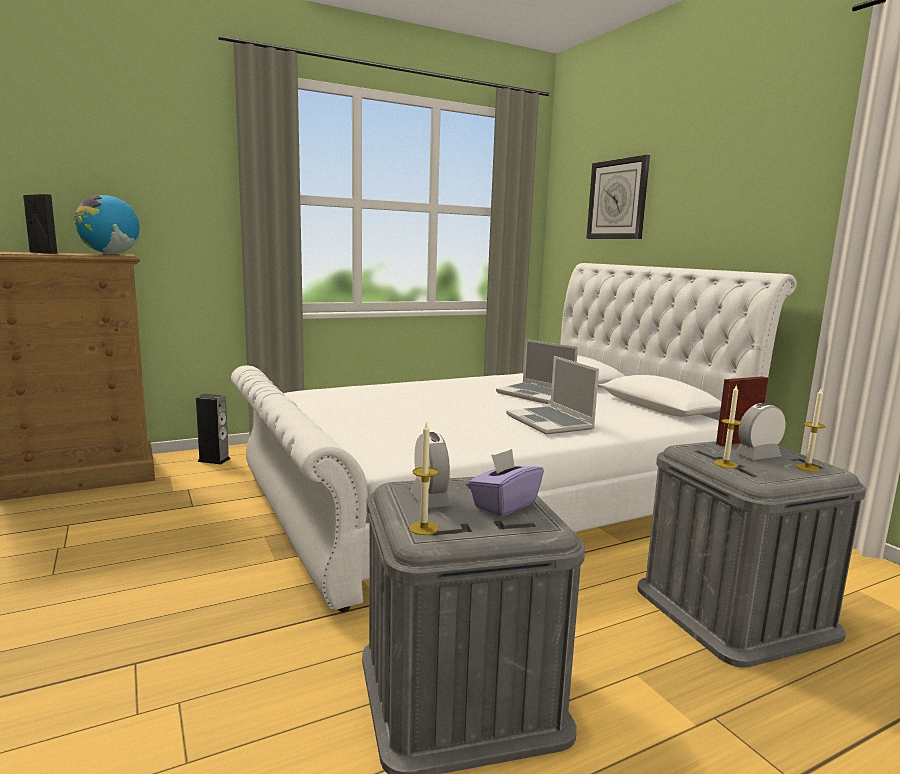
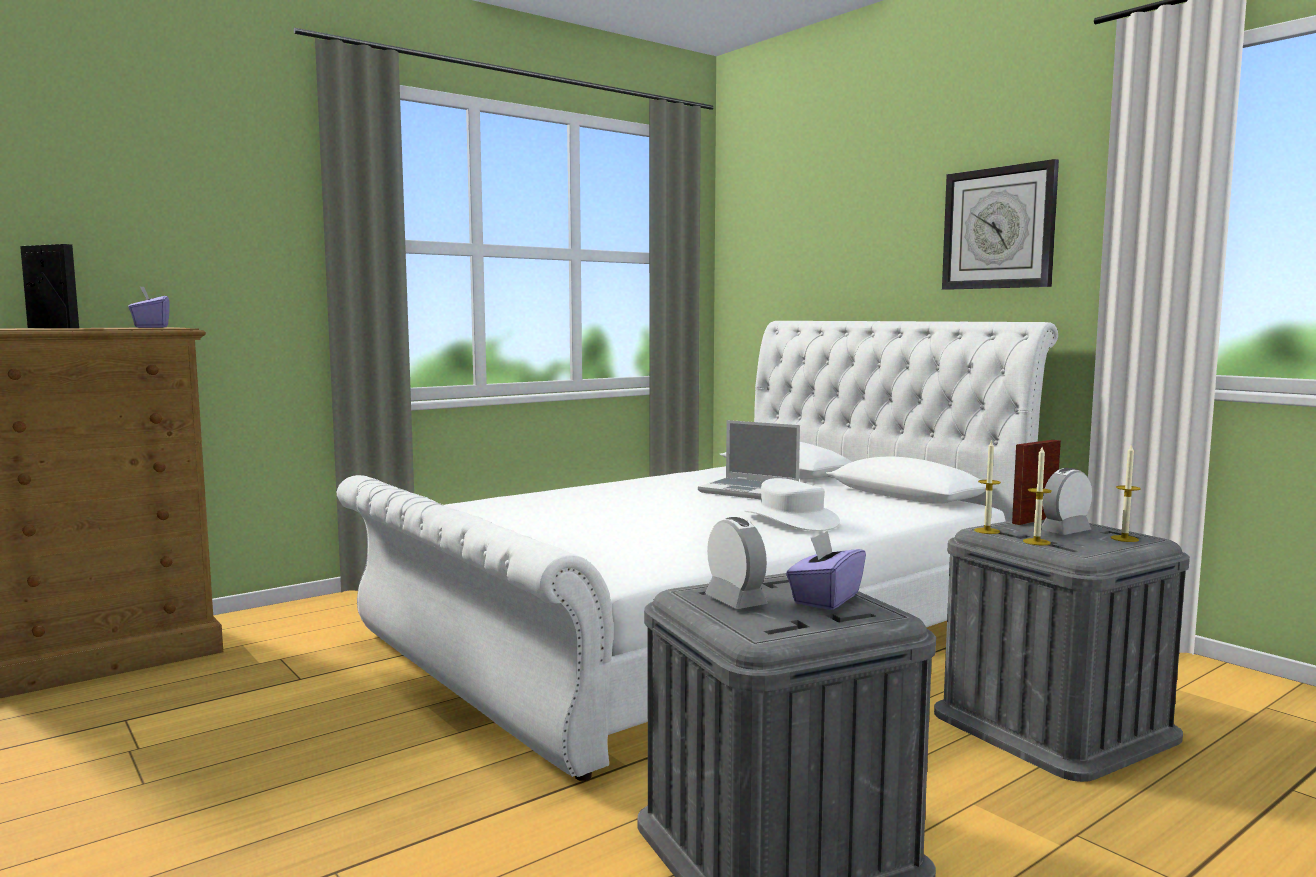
camera: 10 degrees left, 5 degrees down
globe [74,195,140,254] -> purple tissue box [128,287,170,328]
speaker [196,394,231,464] -> none
candle [409,421,439,535] -> candle moved to [974,439,1001,534]
laptop [506,356,599,435] -> white hat [744,478,840,531]
wall clock [586,155,650,239] -> wall clock moved to [942,159,1059,290]

